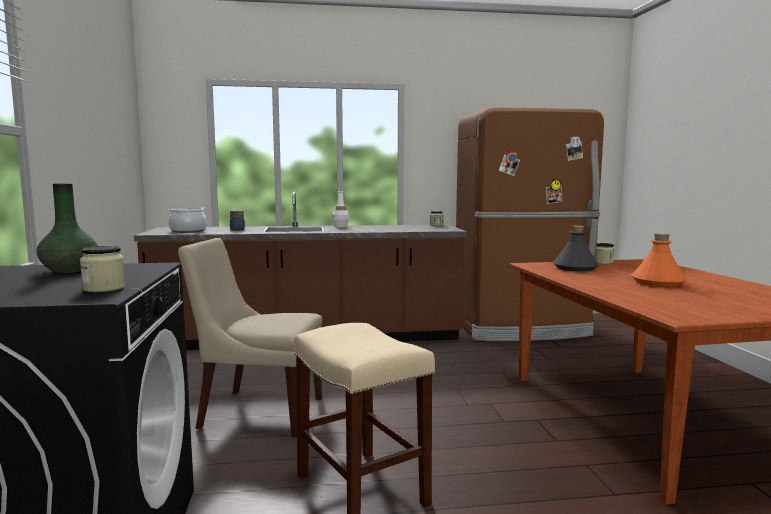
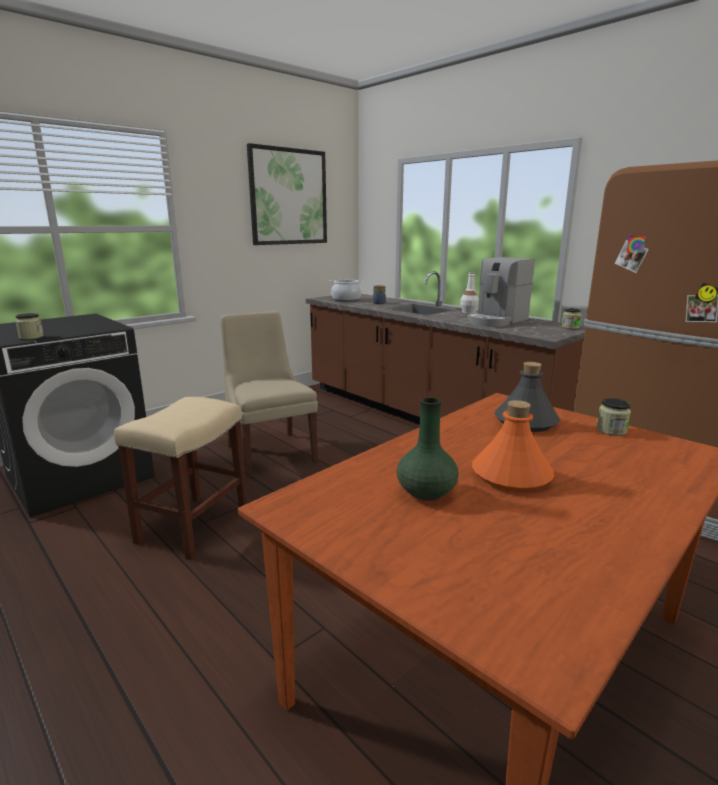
camera: 55 degrees right, 10 degrees up
green vase [37,183,98,273] -> green vase moved to [397,397,459,501]
none -> picture [247,143,327,245]
none -> coffee machine [467,257,534,327]

